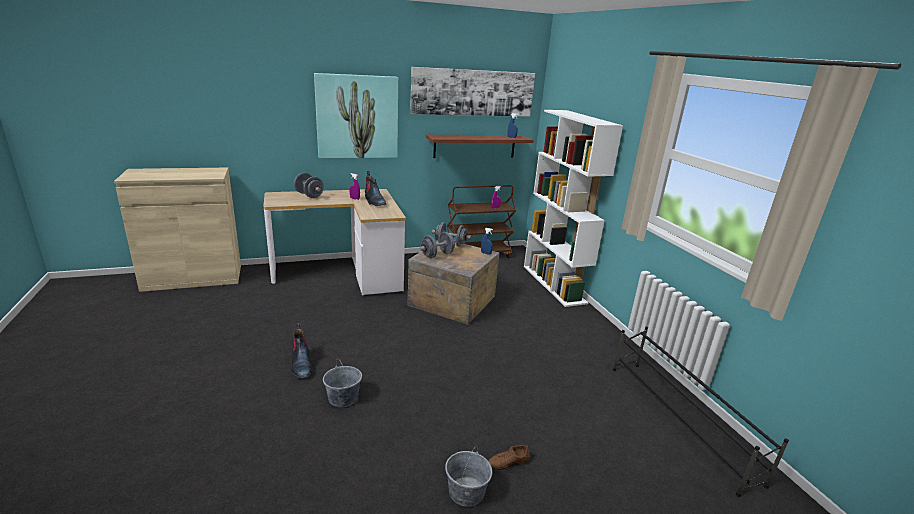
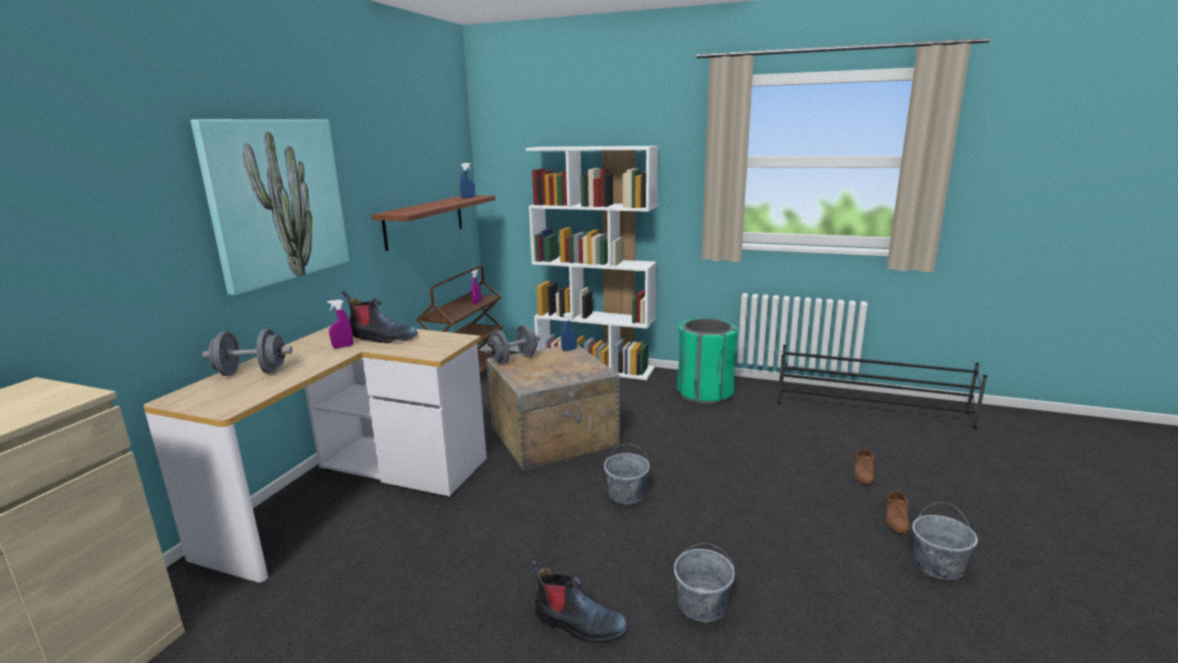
camera: 50 degrees left, 5 degrees down
picture [410,67,535,117] -> none
grey dumbbell [419,232,456,258] -> none
none -> grey bucket [604,444,650,505]
none -> green trash can [677,319,738,404]
none -> brown shoe [854,448,875,484]

